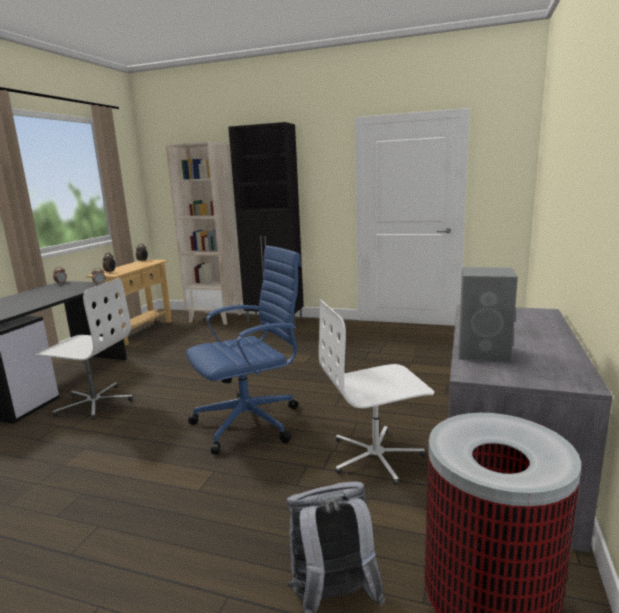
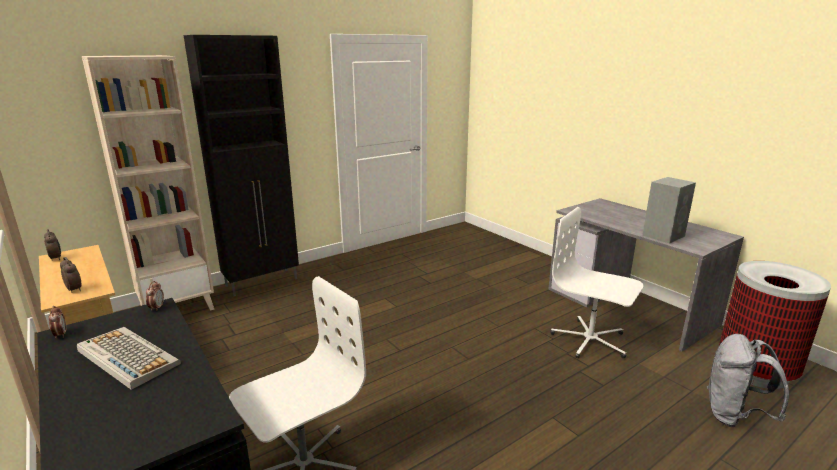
camera: 55 degrees left, 5 degrees up
blue office chair [186,245,301,454] -> none
white office chair [319,299,434,485] -> white office chair turned 105 degrees clockwise [550,207,644,358]
none -> keyboard [77,327,181,390]

